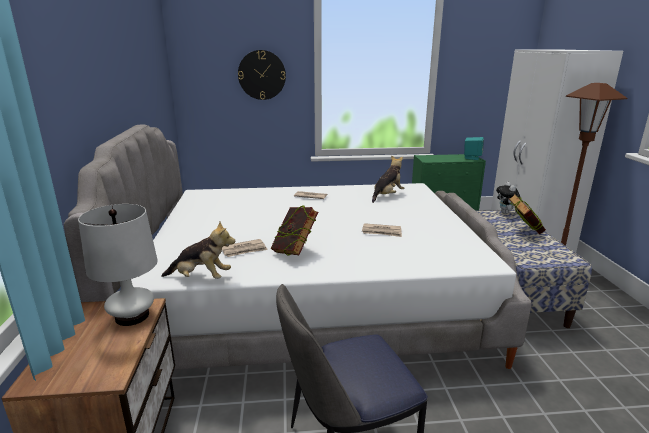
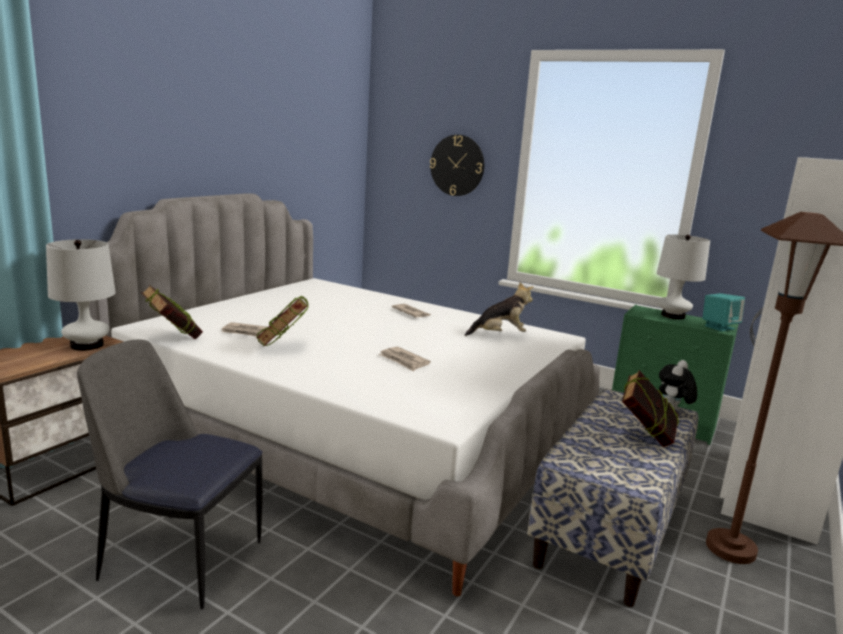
camera: 35 degrees right, 5 degrees down
plush toy [161,222,235,279] -> book [141,285,203,339]
none -> white table lamp [657,234,710,319]

